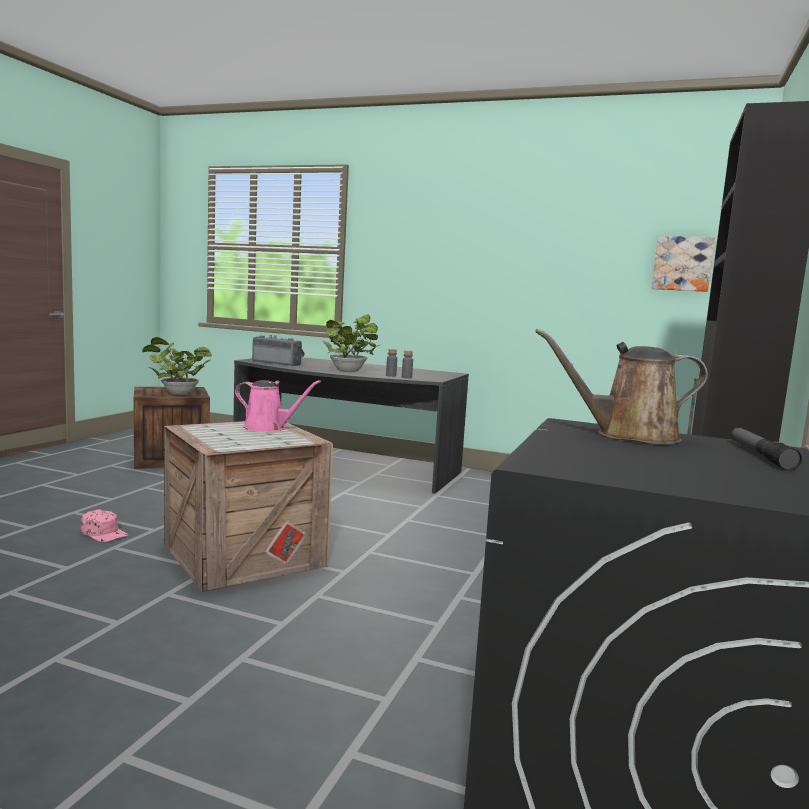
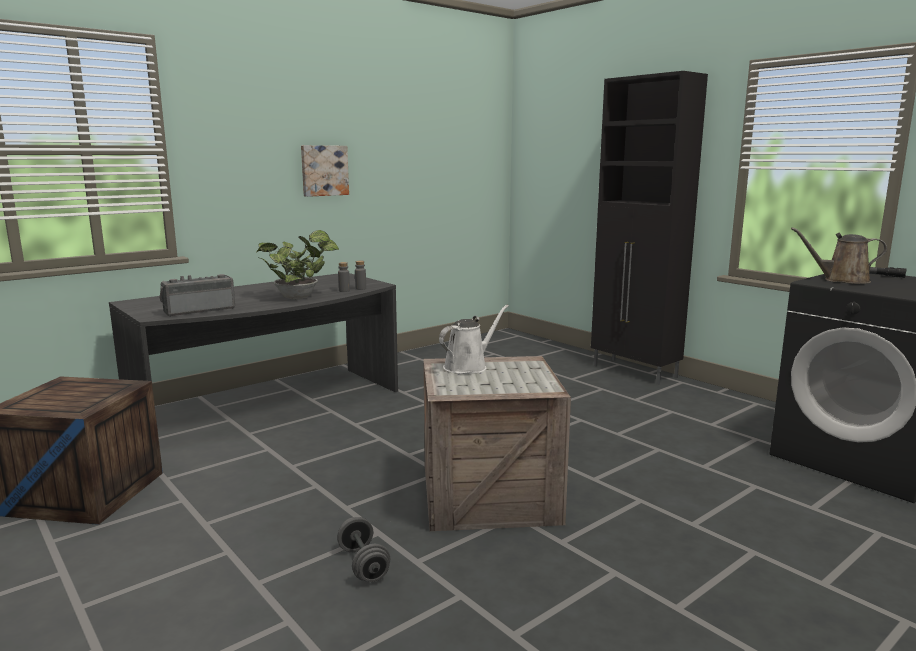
camera: 60 degrees left, 5 degrees up
pink cap [81,510,128,542] -> grey dumbbell [337,517,390,582]
potted plant [142,337,212,395] -> none
pink watering can [235,380,321,432] -> white watering can [439,304,509,374]
brown watering can [535,329,708,444] -> brown watering can turned 75 degrees clockwise [791,227,887,284]
picture [652,236,715,292] -> picture moved to [301,145,349,197]

